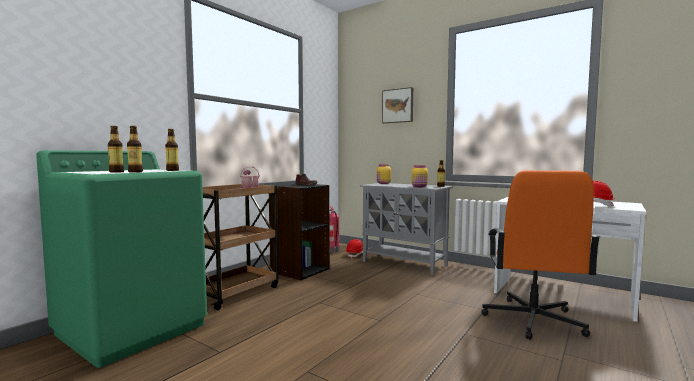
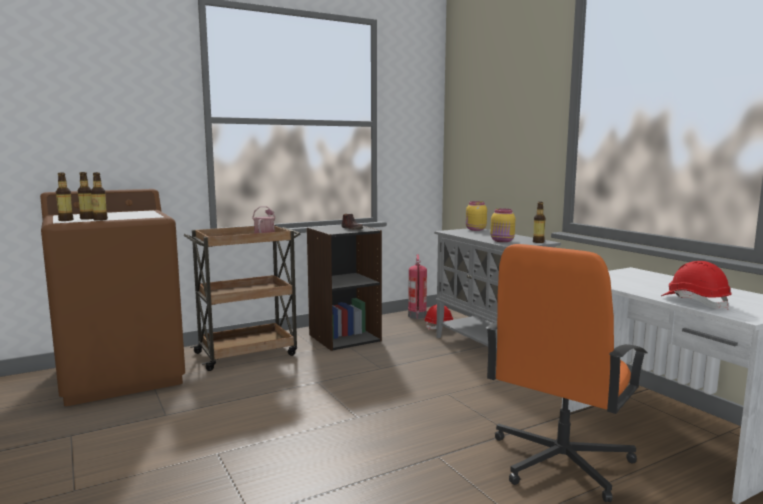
camera: 25 degrees right, 5 degrees up
green washing machine [36,150,207,368] -> brown washing machine [40,189,185,406]
bottle [165,129,179,171] -> bottle moved to [56,173,74,221]
picture [382,87,413,123] -> none

